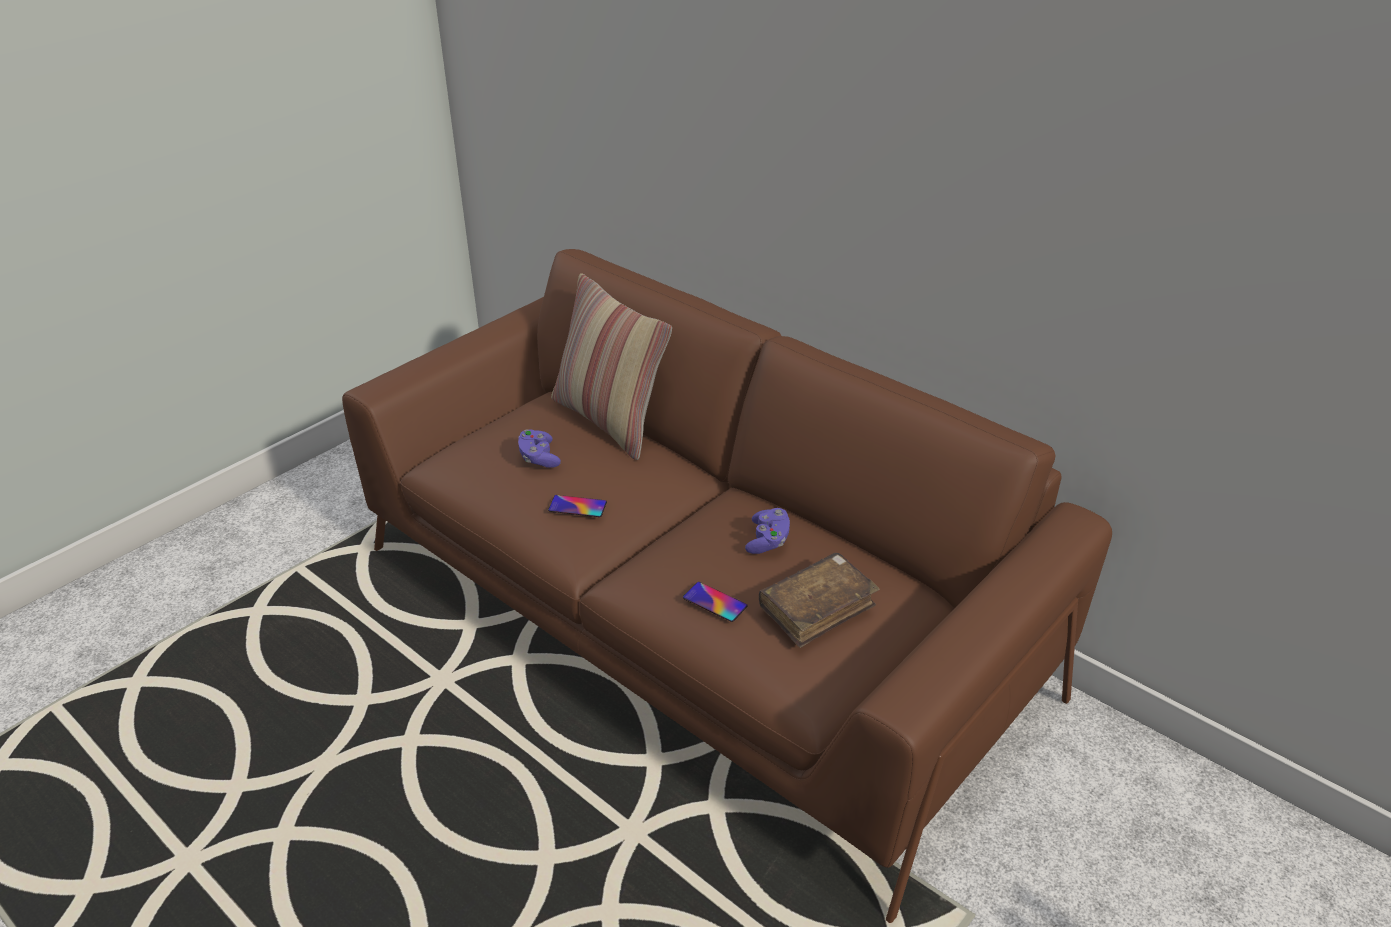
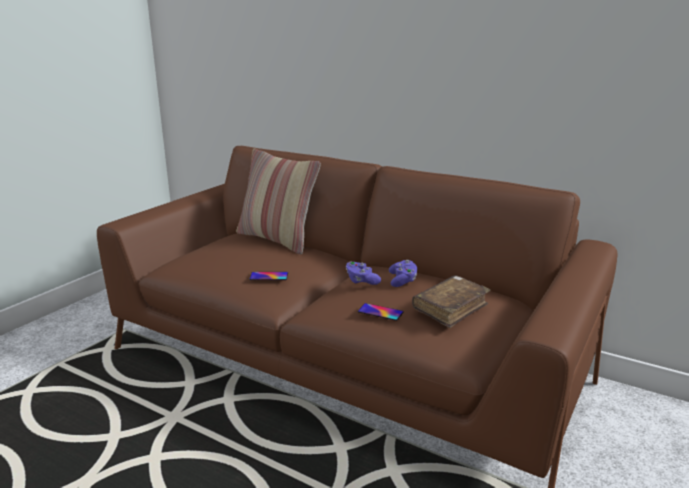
camera: 10 degrees left, 15 degrees down
purple game controller [518,429,561,468] -> purple game controller moved to [346,261,381,285]

